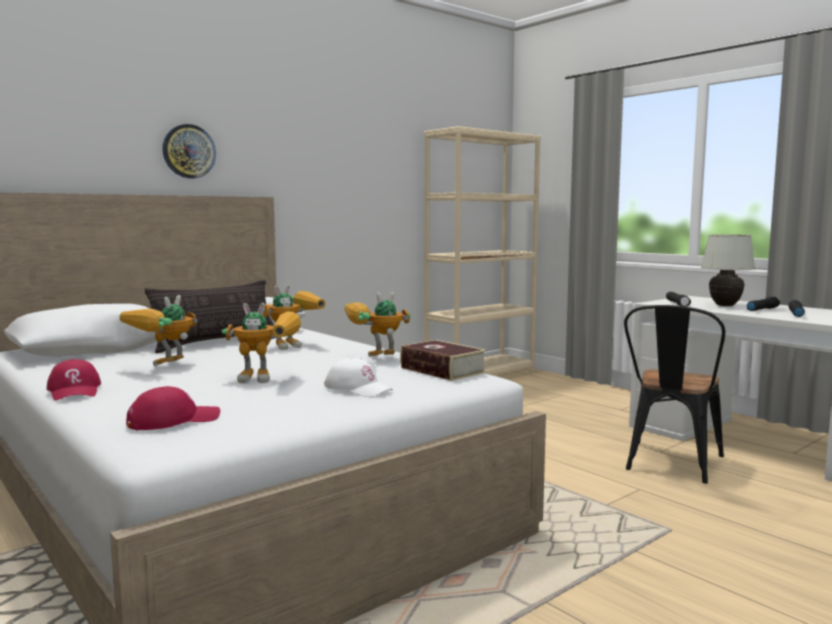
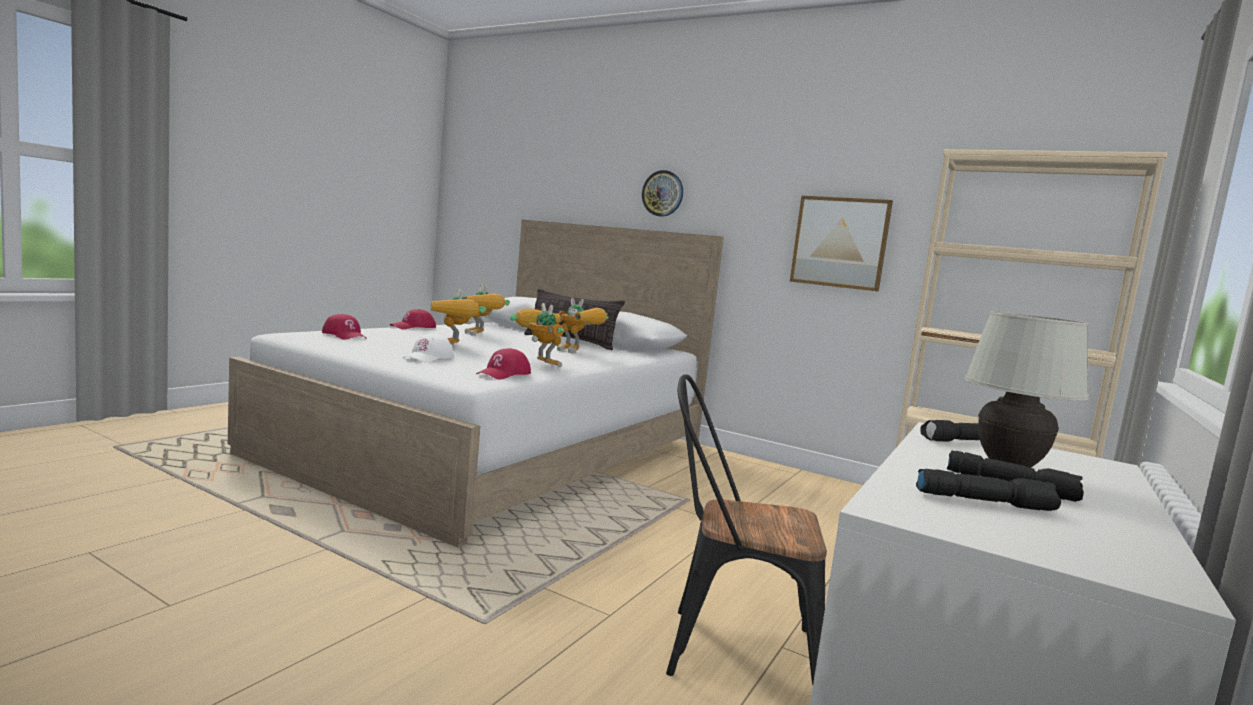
camera: 70 degrees right, 0 degrees up
toy robot [119,295,197,366] -> toy robot turned 135 degrees counterclockwise [465,284,510,336]
book [400,340,487,381] -> red cap [476,348,531,379]
none -> picture [790,196,893,291]

